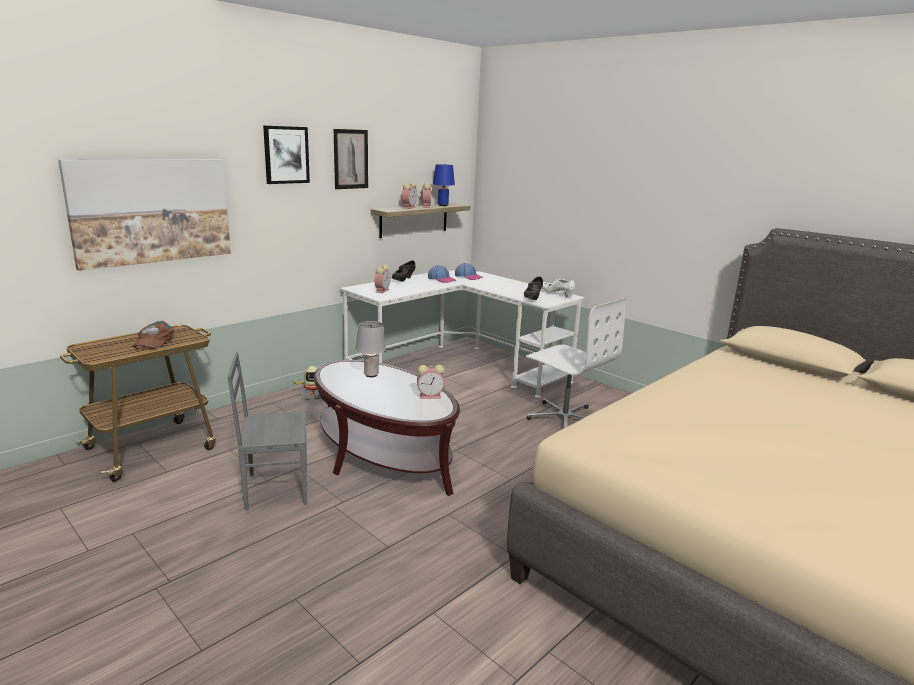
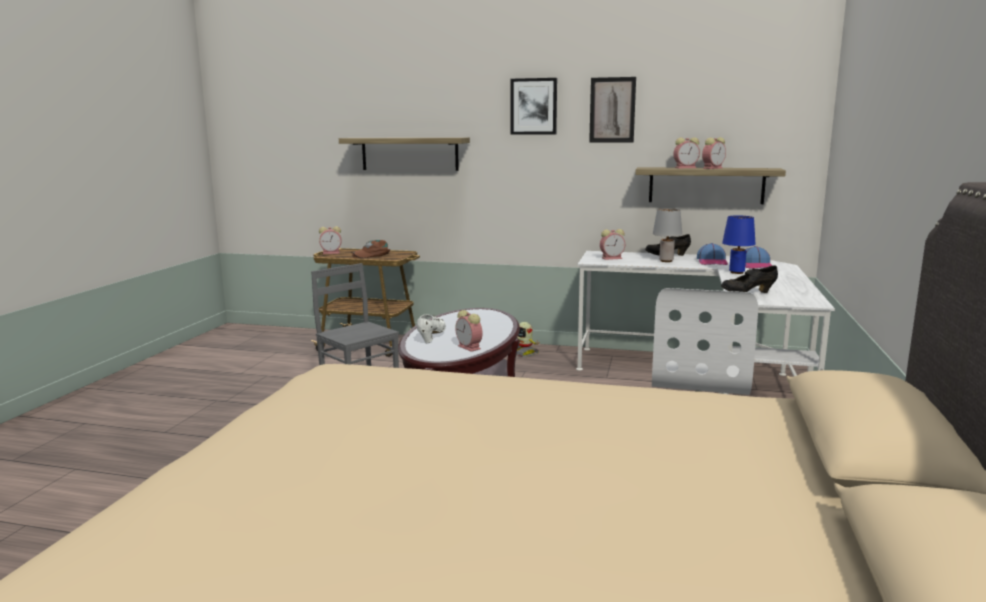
camera: 60 degrees right, 5 degrees down
picture [58,159,231,271] -> shelf [339,137,470,171]
grey table lamp [356,321,386,377] -> grey table lamp moved to [653,209,682,262]
blue table lamp [433,164,455,206] -> blue table lamp moved to [722,215,755,274]
white shoe [541,279,575,298] -> white shoe moved to [417,314,446,343]
none -> alarm clock [319,226,342,254]

